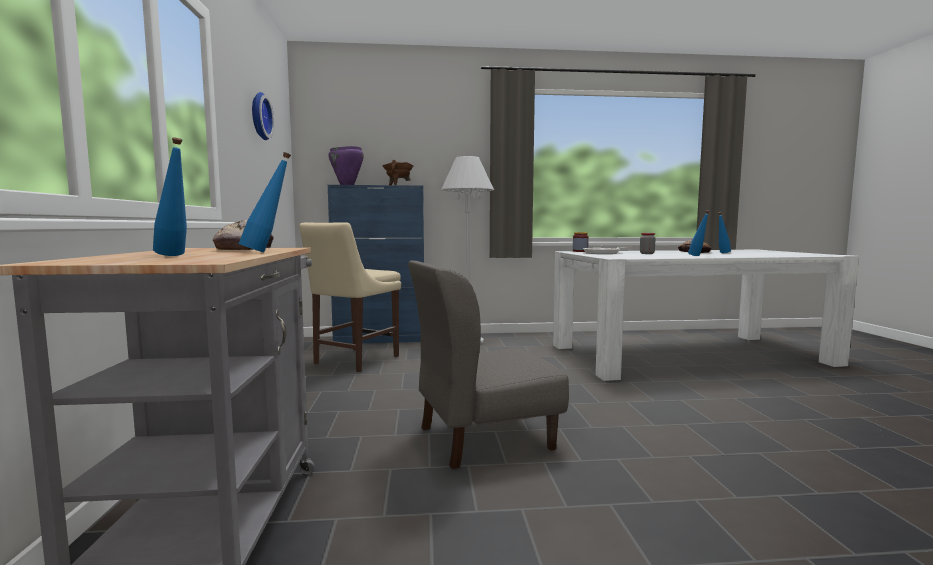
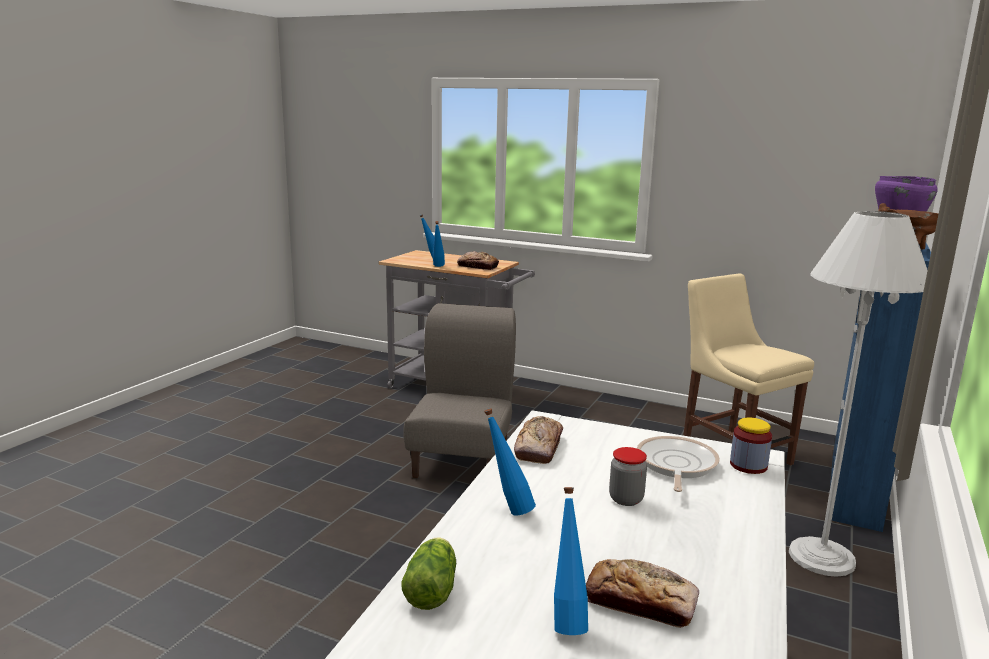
camera: 120 degrees right, 10 degrees up
wall clock [252,92,274,140] -> none
none -> lettuce [401,537,456,610]
none -> bread [514,416,563,464]

